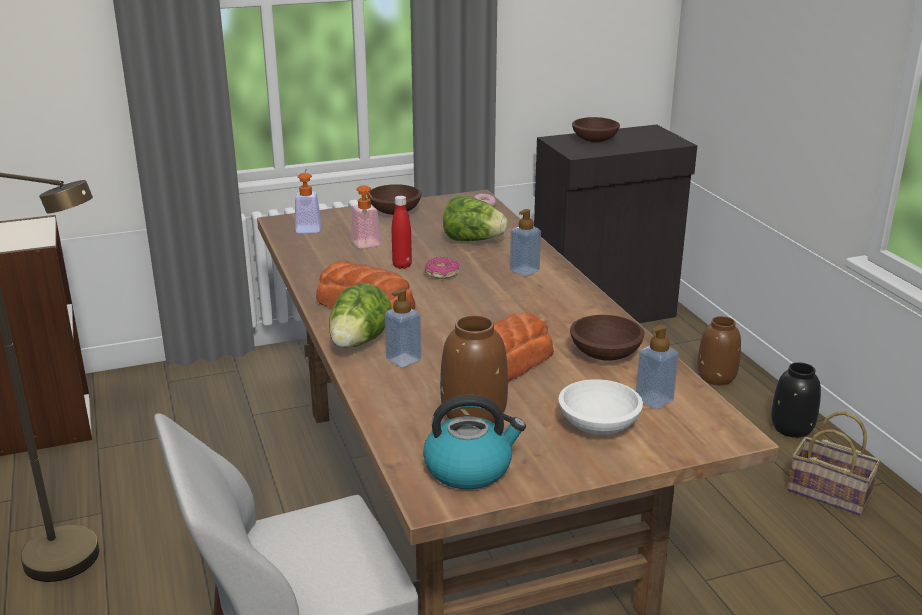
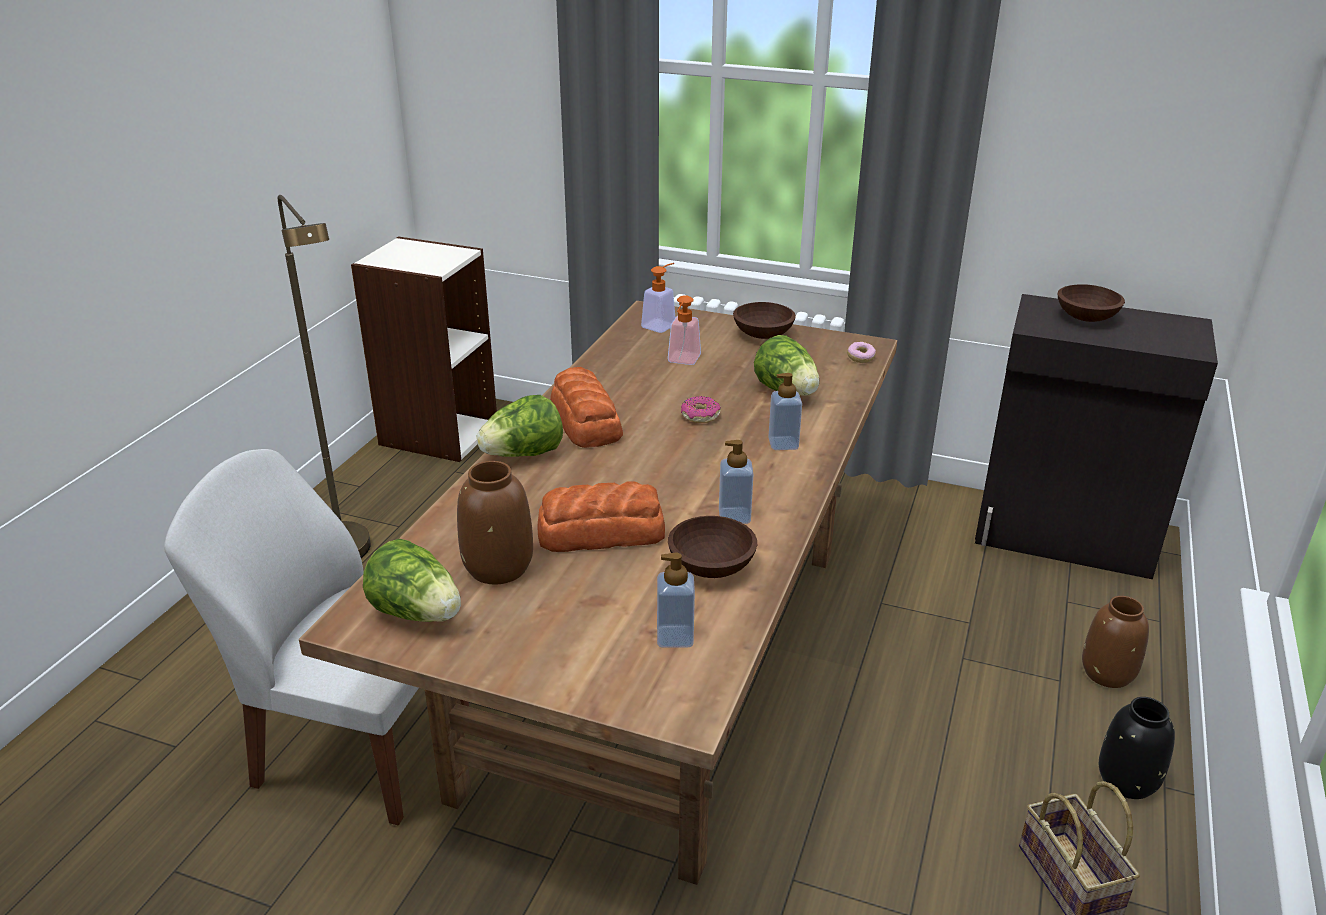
camera: 40 degrees right, 5 degrees up
soap dispenser [384,288,421,368] -> soap dispenser moved to [719,440,753,524]
red bottle [392,196,412,269] -> none
kettle [423,395,526,490] -> lettuce [363,539,461,622]
white bowl [559,379,643,435] -> none

